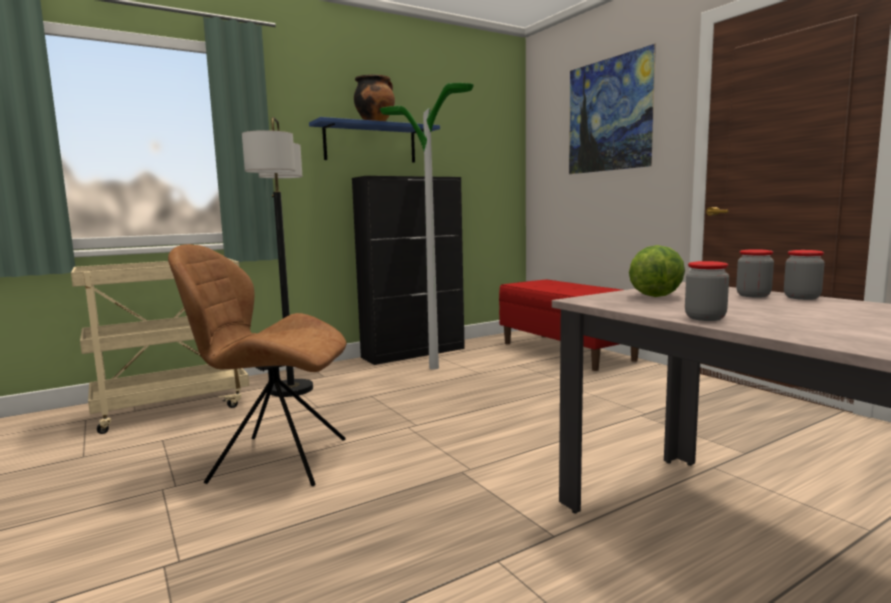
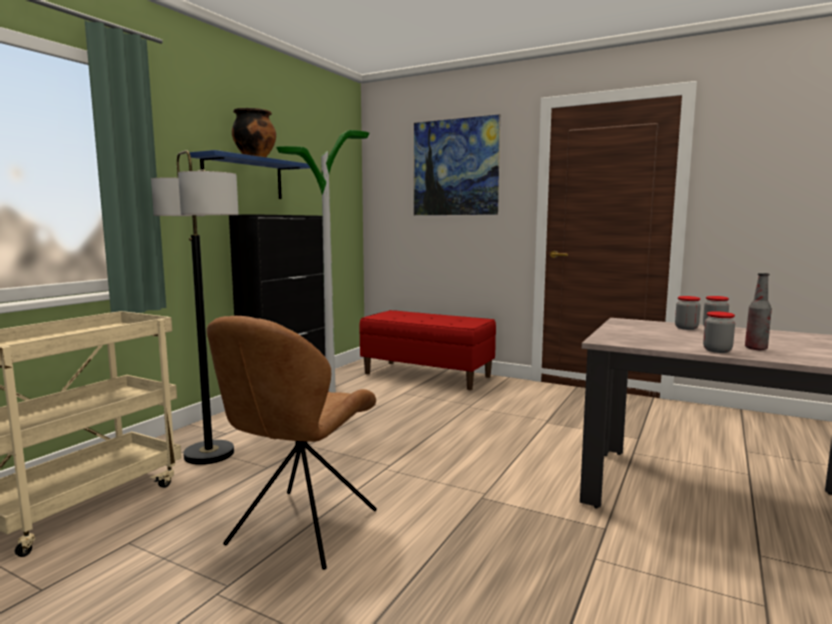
camera: 30 degrees left, 0 degrees up
brown chair [168,244,347,486] -> brown chair turned 45 degrees counterclockwise [207,316,377,570]
lettuce [629,245,685,297] -> none
none -> bottle [745,273,772,350]

